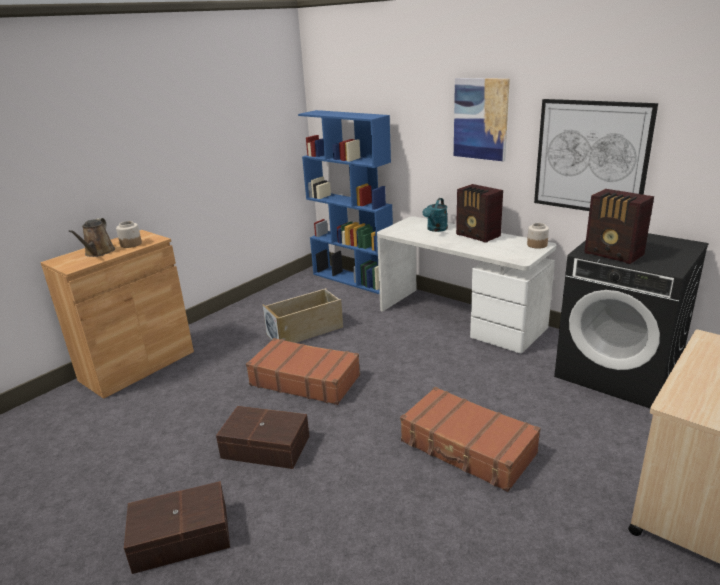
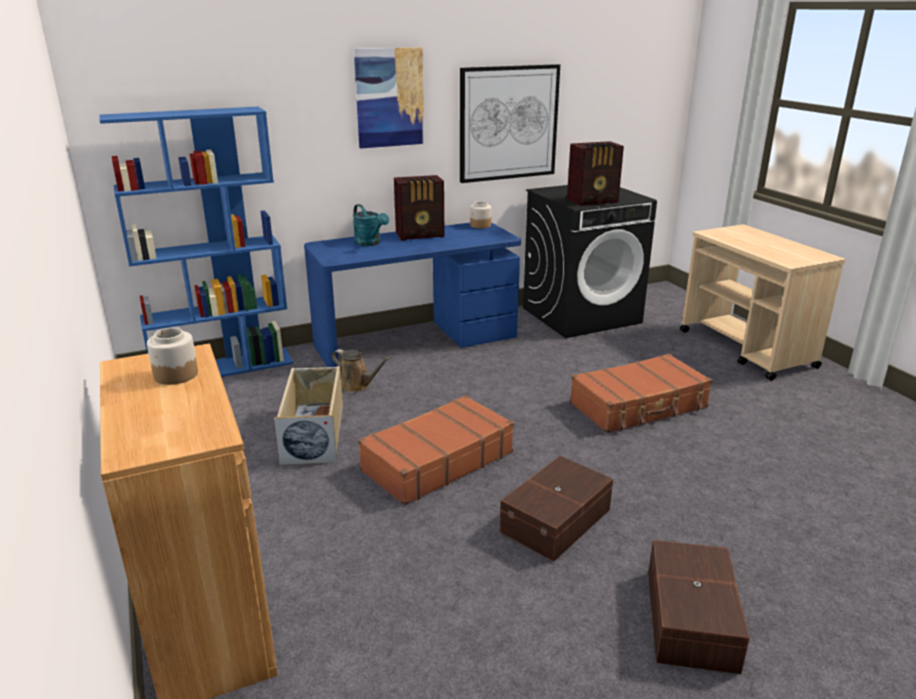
camera: 65 degrees left, 0 degrees up
brown watering can [69,218,115,257] -> brown watering can moved to [332,349,391,392]
white desk [377,216,556,353] -> blue desk [304,223,521,367]

